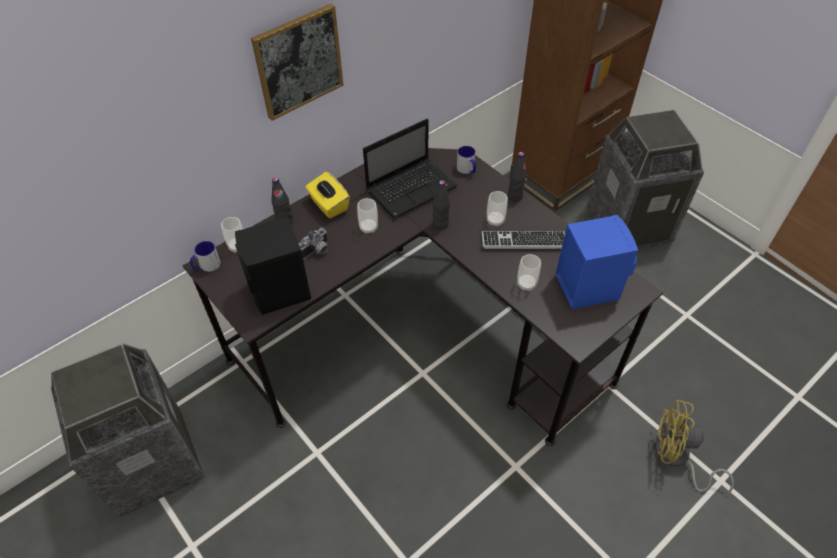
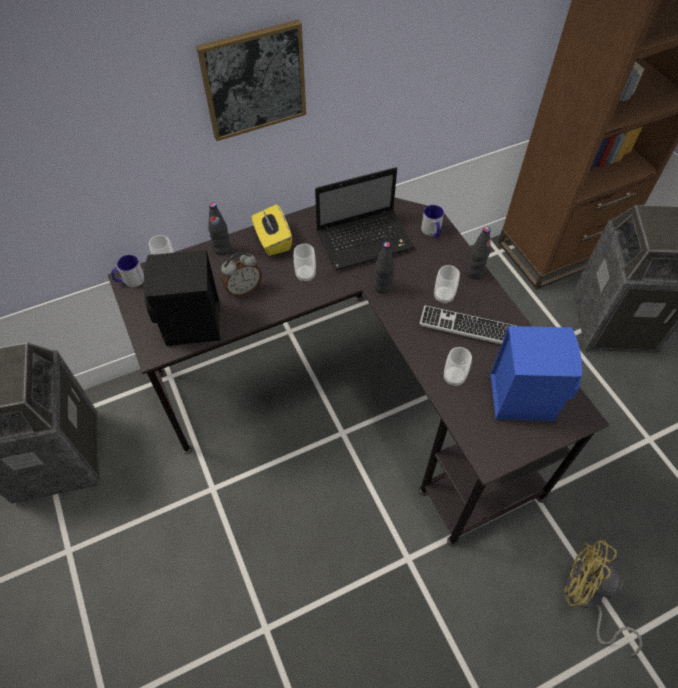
camera: 15 degrees right, 5 degrees up
camera [298,227,328,259] -> alarm clock [221,252,262,297]

